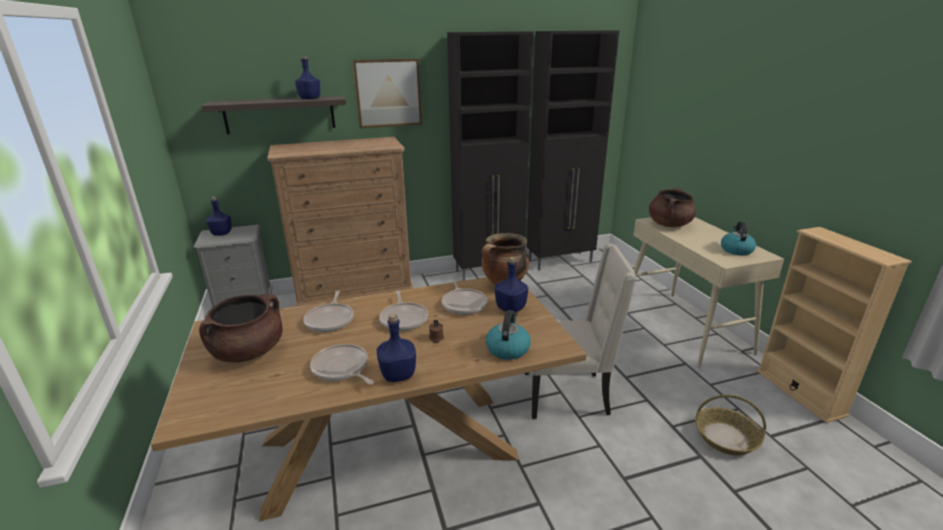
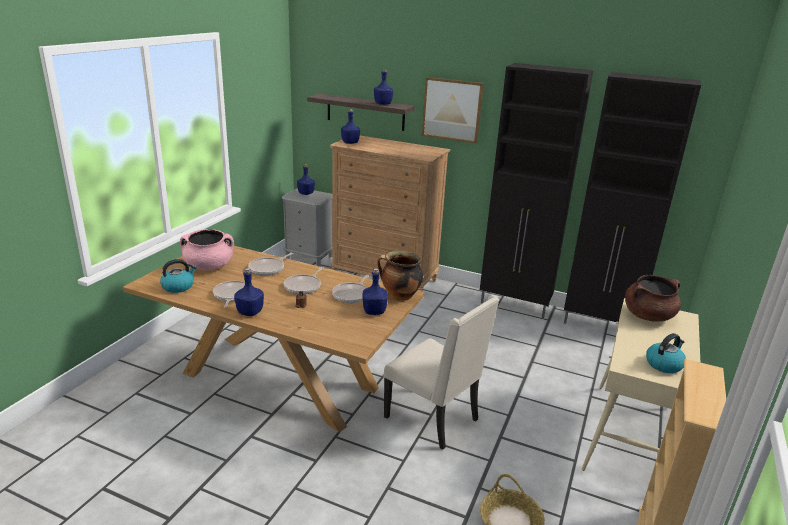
camera: 40 degrees right, 0 degrees up
brown cooking pot [199,294,283,363] -> pink cooking pot [180,229,234,270]
kettle [486,310,531,360] -> kettle moved to [160,259,197,293]
none -> blue bottle [341,109,360,144]

